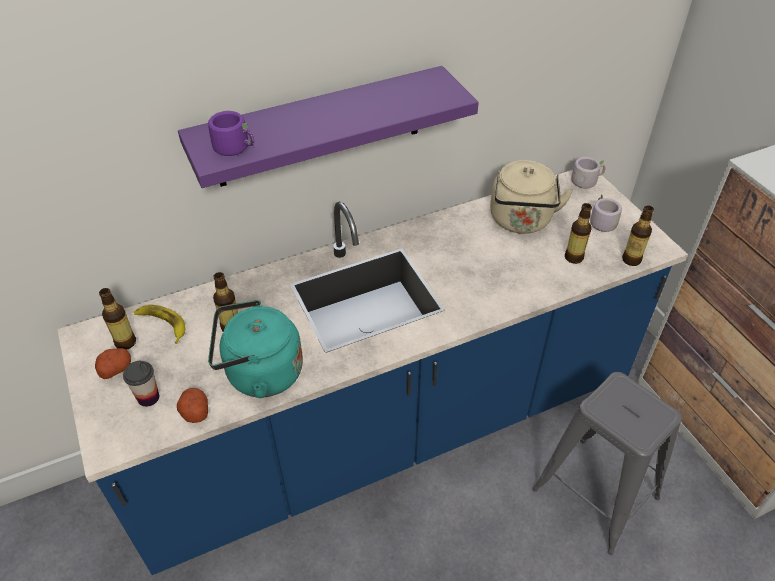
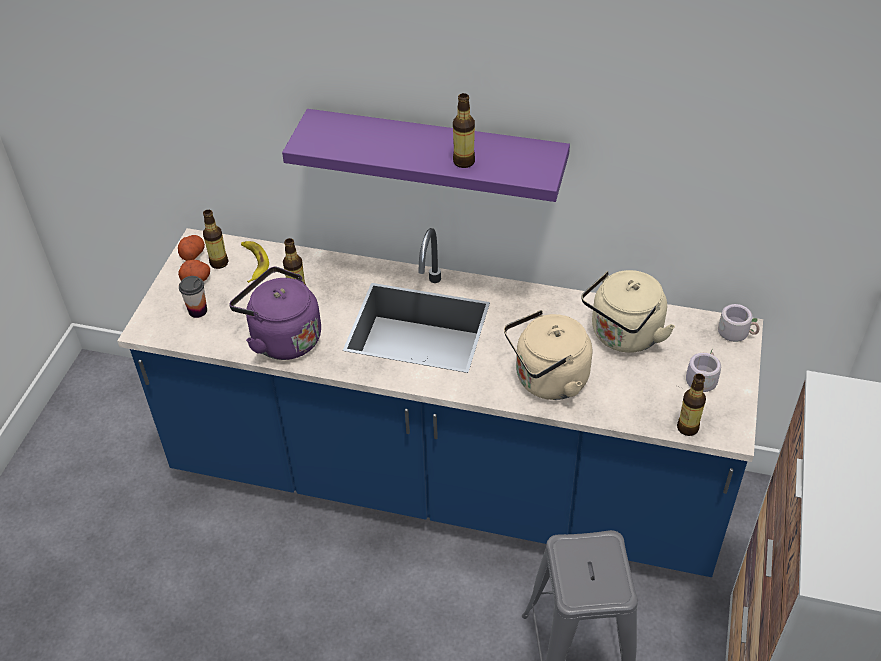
camera: 40 degrees right, 0 degrees up
potato [177,388,208,423] -> potato moved to [178,235,205,261]
purple mug [208,111,254,156] -> none
turquoise kettle [208,300,303,398] -> purple kettle [229,266,321,360]
bottle [565,203,592,264] -> bottle moved to [453,93,475,168]
none -> beige kettle [504,310,592,400]

